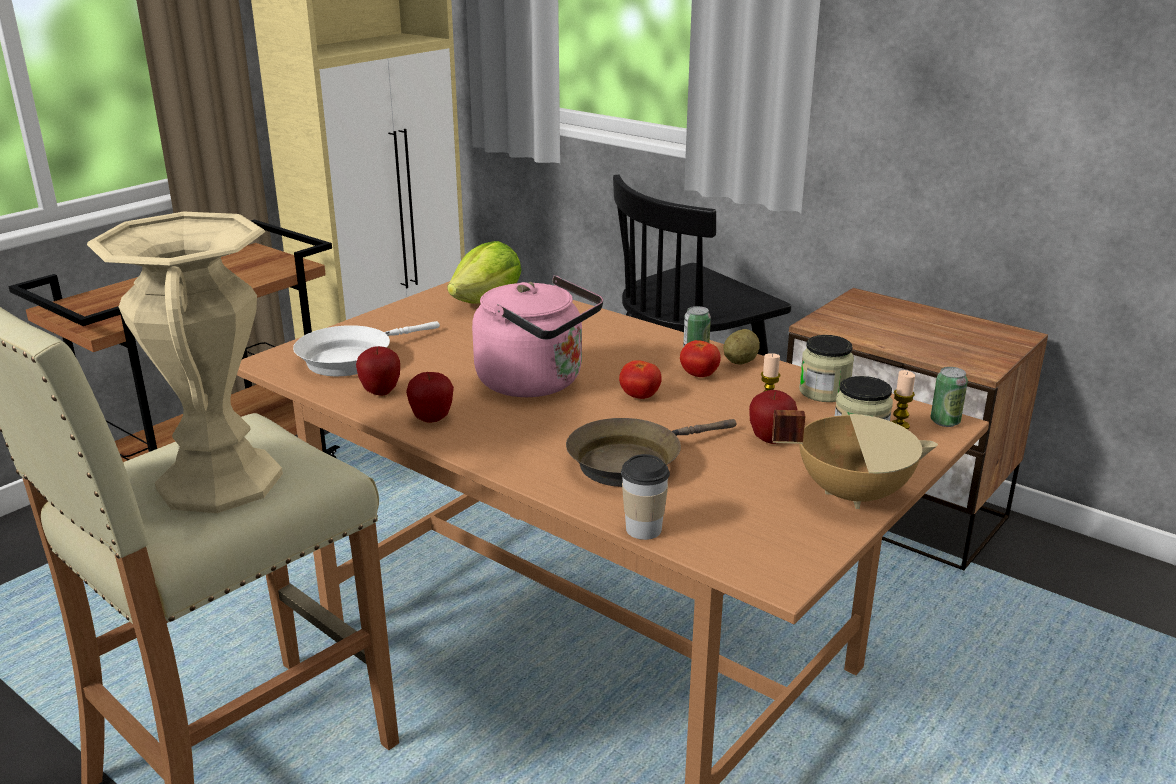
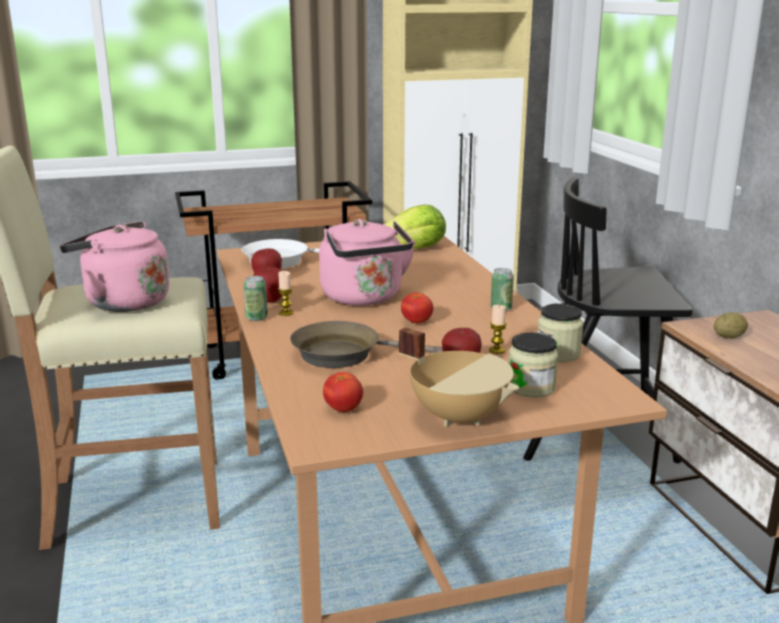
camera: 35 degrees right, 5 degrees down
beige vase [87,212,283,513] -> pink kettle [60,221,169,312]
cup [621,454,670,540] -> none
tomato [680,340,721,377] -> tomato moved to [323,372,363,412]
potato [723,329,760,364] -> potato moved to [714,312,748,339]
candle [891,370,915,429] -> candle moved to [278,271,293,316]
can [931,367,968,427] -> can moved to [244,276,268,321]

